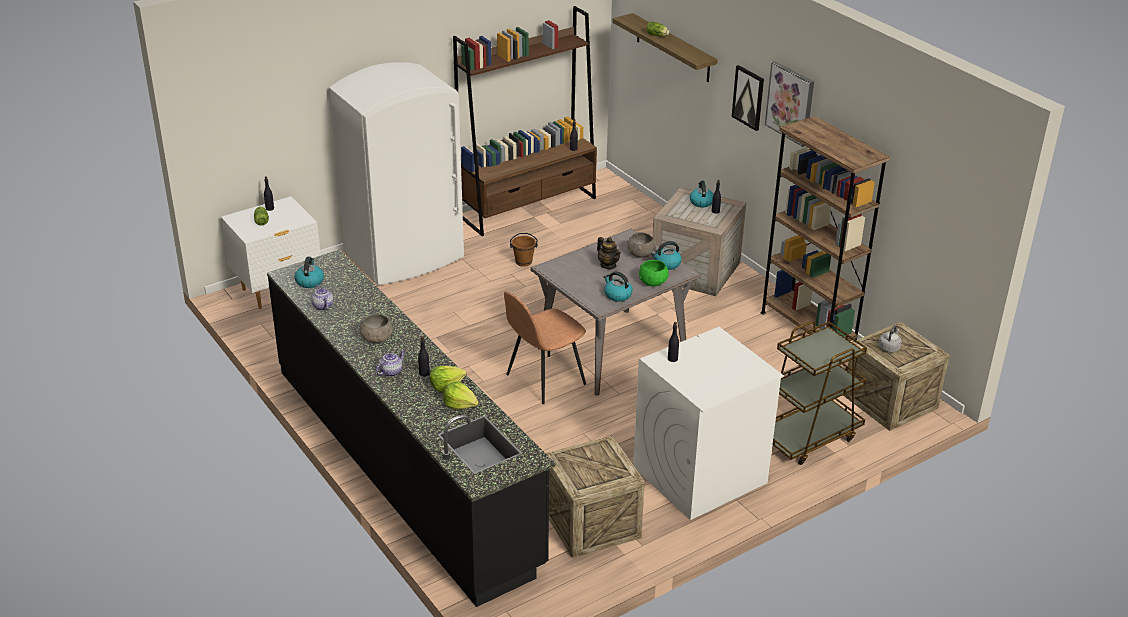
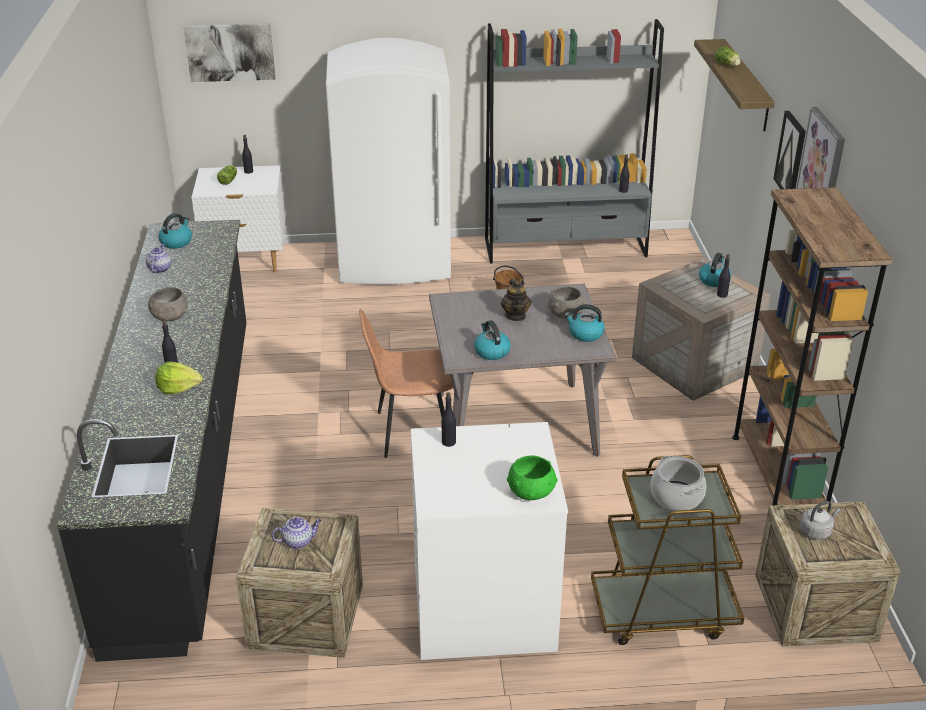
camera: 30 degrees right, 0 degrees up
teapot [376,350,405,377] -> teapot moved to [271,517,322,549]
lettuce [443,382,478,409] -> none
brown bookcase [453,6,597,236] -> grey bookcase [485,19,664,263]
green bowl [639,260,669,286] -> green bowl moved to [507,456,558,500]
none -> picture [183,23,275,82]
none -> cooking pot [650,456,706,511]

